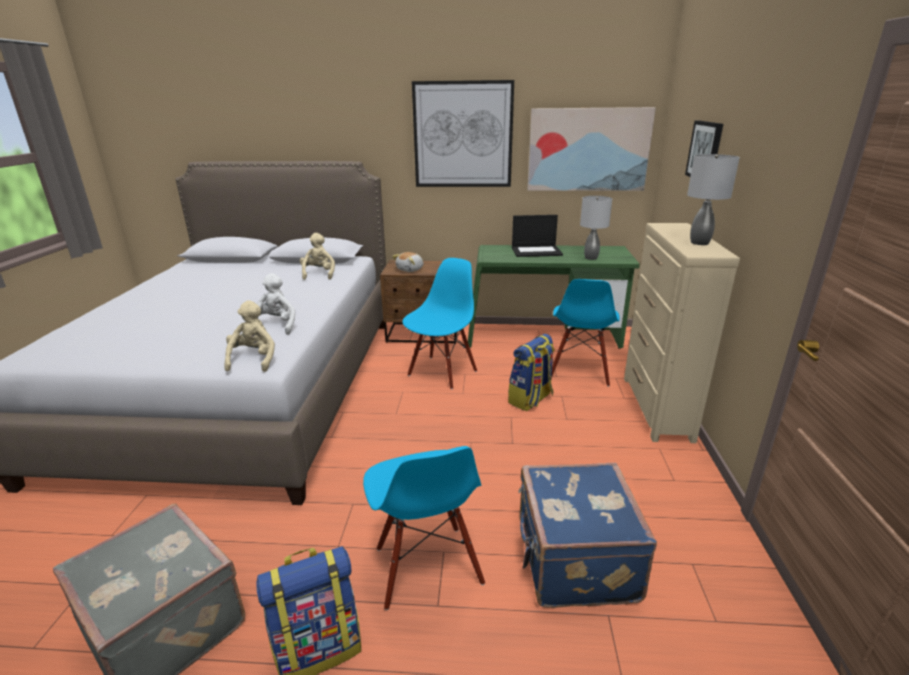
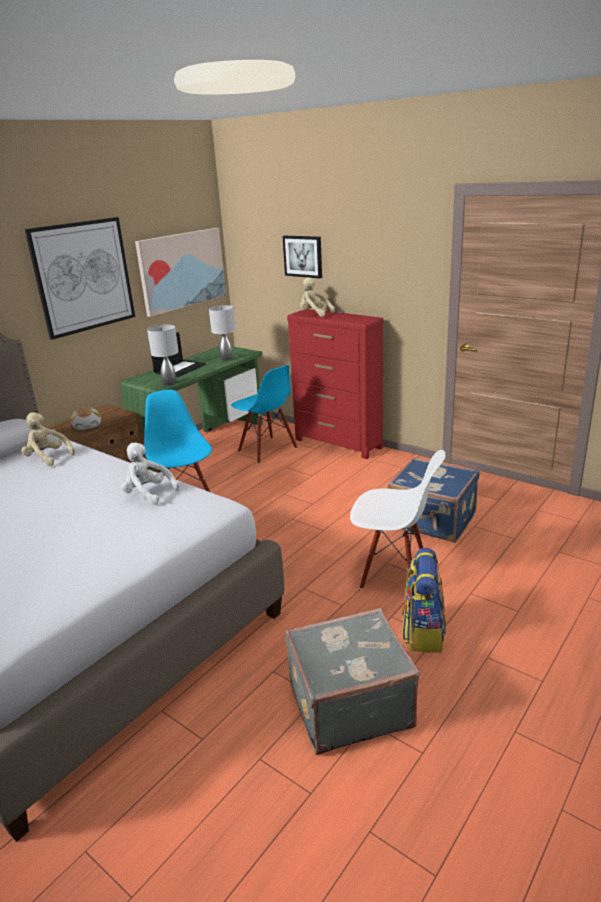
camera: 55 degrees left, 0 degrees up
beige plush toy [225,301,275,372] -> beige plush toy moved to [300,277,335,317]
blue chair [363,446,485,610] -> white chair [350,450,446,592]
backpack [508,334,555,411] -> none
beige dresser [624,223,740,443] -> red dresser [287,309,384,459]
grey table lamp [687,154,740,245] -> grey table lamp moved to [147,325,179,386]

